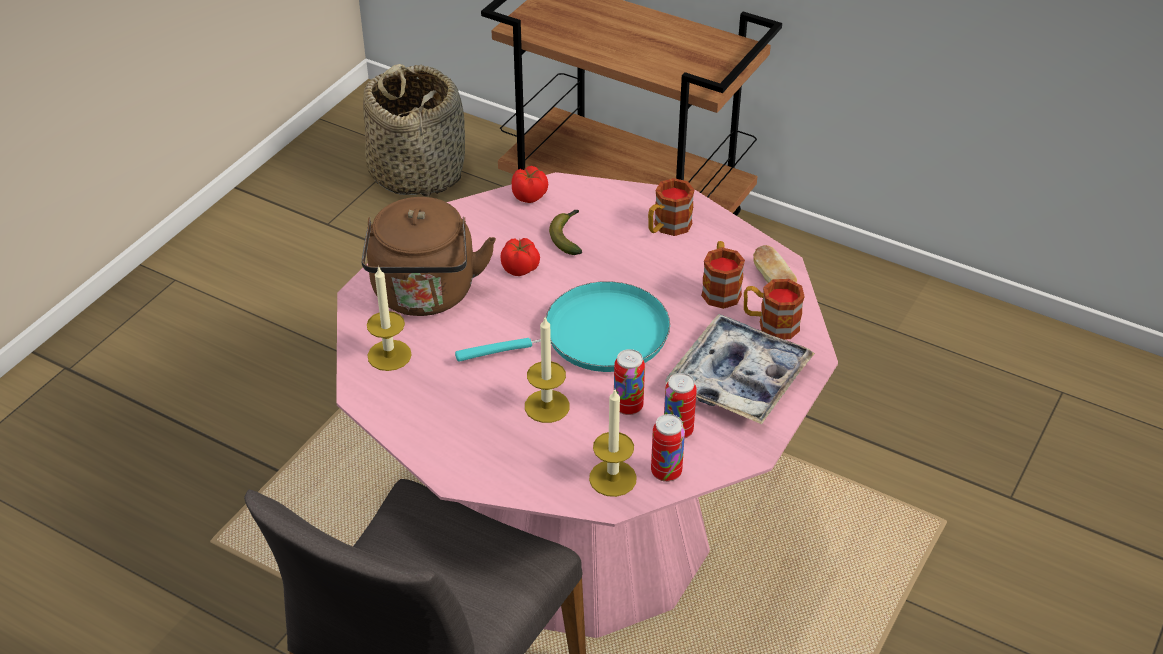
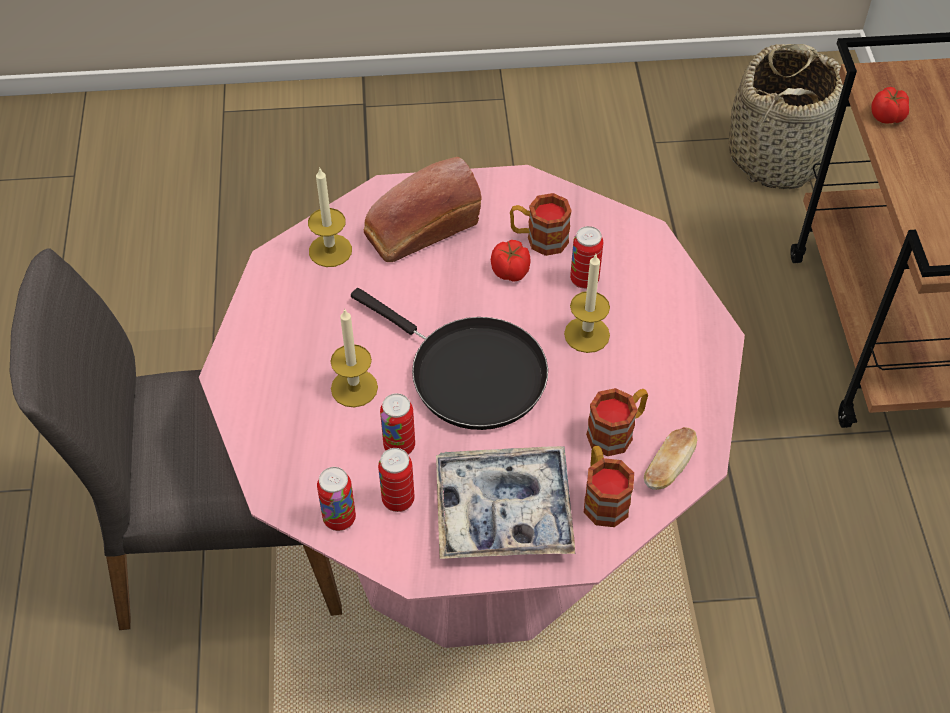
camera: 55 degrees right, 10 degrees up
brown kettle [362,197,496,316] -> bread [364,157,481,262]
turquoise frying pan [455,281,670,372] -> black frying pan [351,288,548,430]
tomato [512,166,548,203] -> tomato moved to [871,87,909,124]
banana [549,210,582,255] -> can [570,226,603,289]
candle [589,389,637,497] -> candle moved to [564,254,610,353]
mug [648,178,694,236] -> mug moved to [510,193,572,256]

